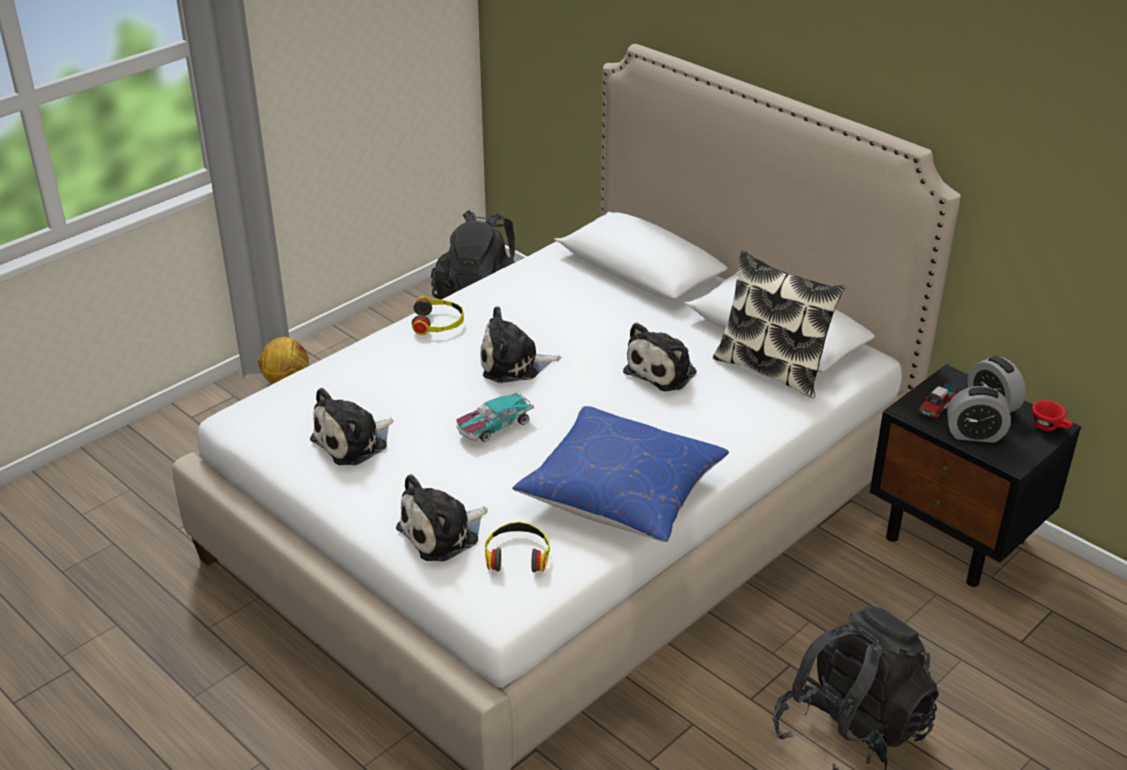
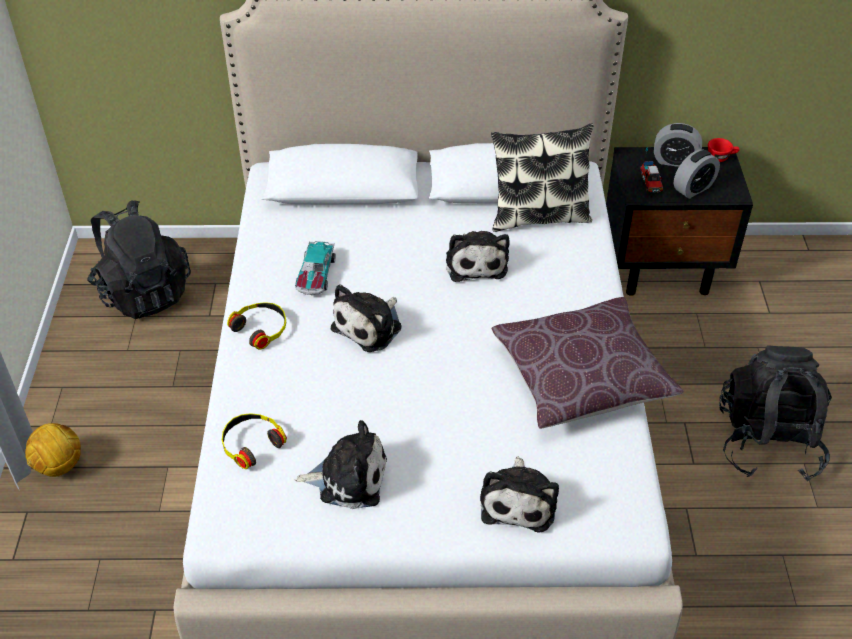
camera: 45 degrees left, 10 degrees up
plush toy [310,388,394,465] -> plush toy turned 90 degrees counterclockwise [295,420,387,509]
toy car [456,392,534,442] -> toy car moved to [295,241,336,295]
headphones [485,522,550,572] -> headphones moved to [222,413,287,469]
blue pillow [512,406,729,542] -> brown pillow [491,297,684,429]

